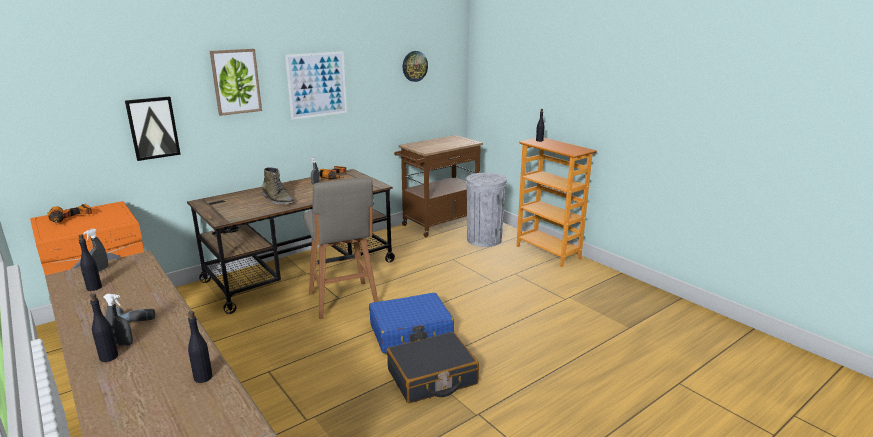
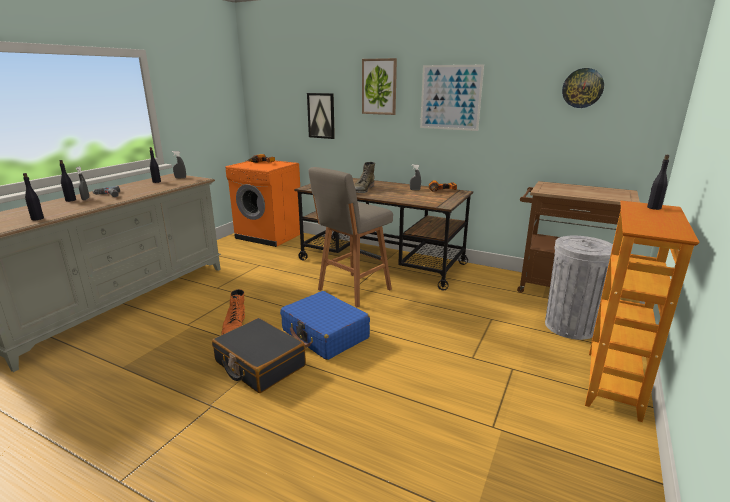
camera: 65 degrees right, 0 degrees up
none -> orange boot [222,289,245,335]

